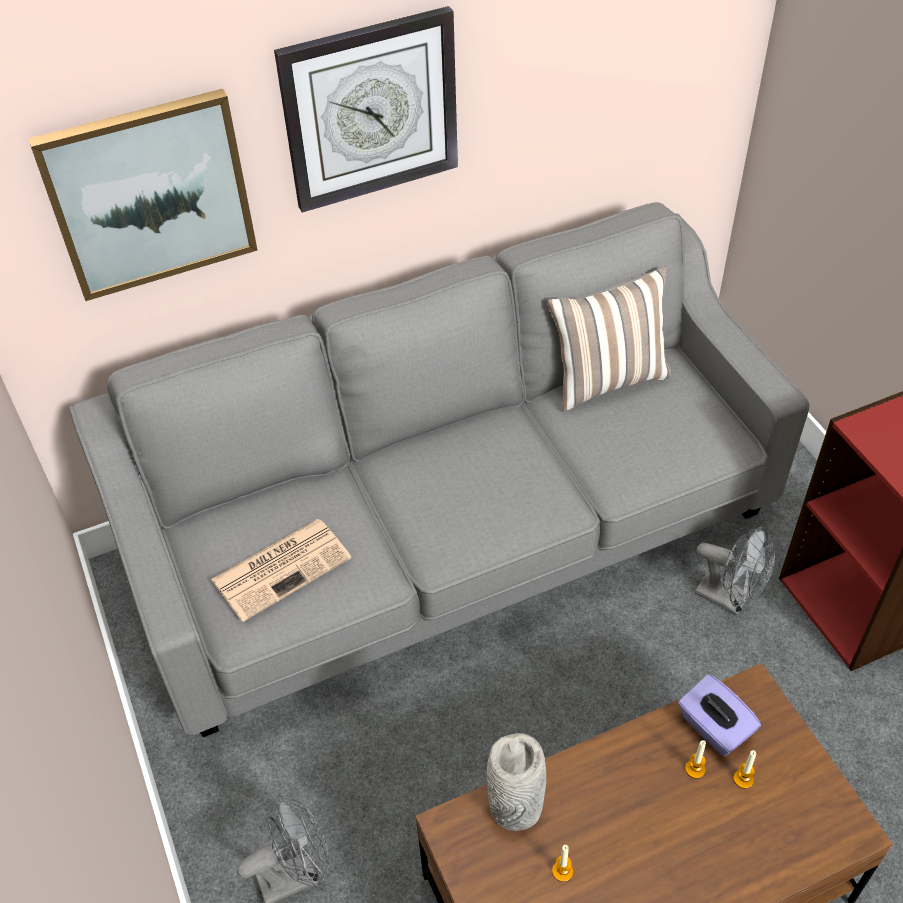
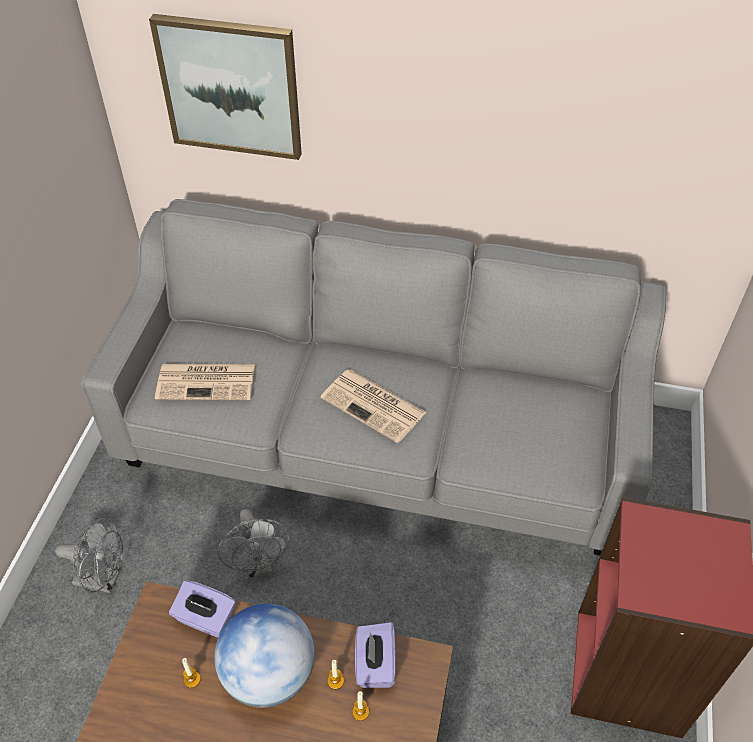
camera: 35 degrees right, 0 degrees up
wall clock [274,6,458,213] -> none
grey vase [487,733,546,831] -> purple tissue box [169,580,236,637]
pillow [548,267,672,411] -> none
grey fan [695,527,775,615] -> grey fan moved to [218,509,290,579]
none -> globe [215,604,315,708]
none -> newspaper [321,369,426,443]

